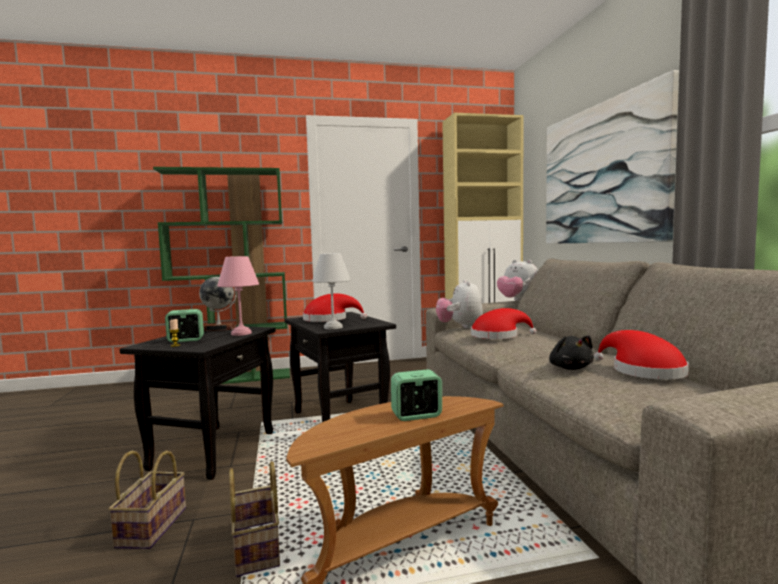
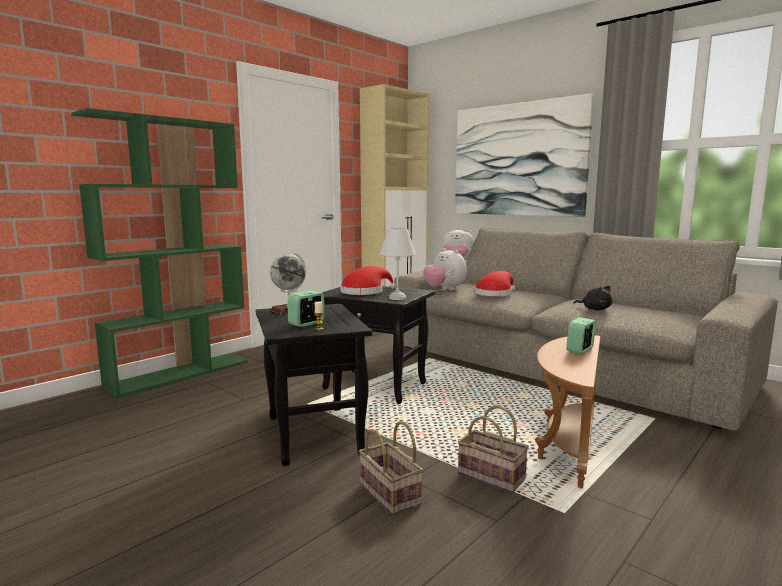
camera: 35 degrees left, 5 degrees up
pink table lamp [217,256,259,336] -> none
red hat [594,330,689,379] -> none

